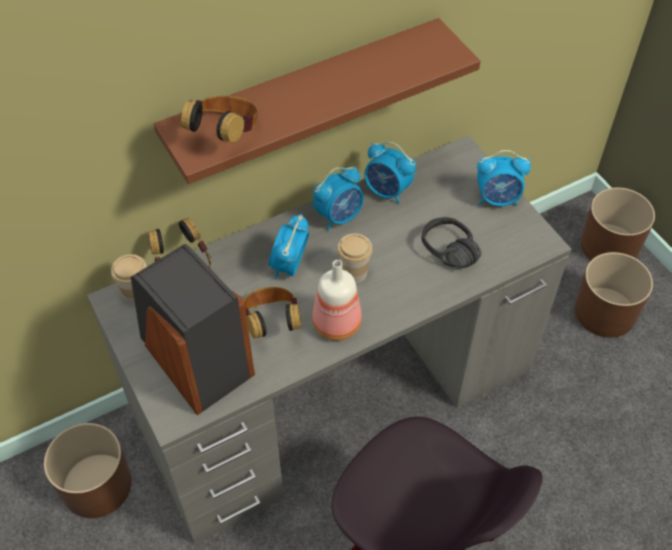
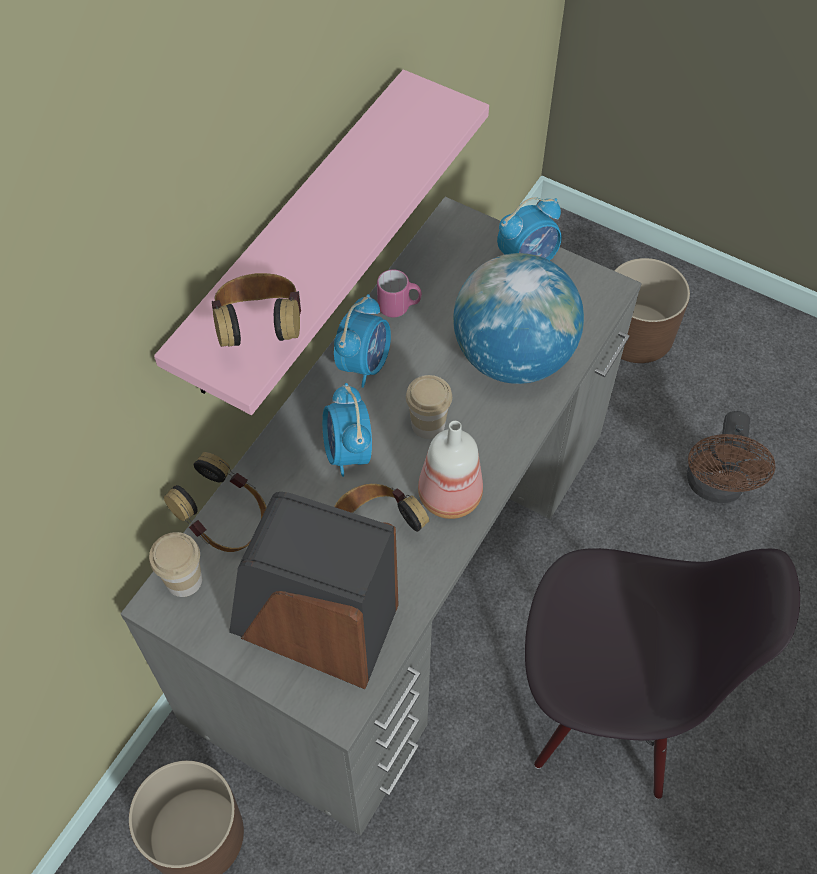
camera: 30 degrees left, 5 degrees up
brown shelf [154,18,481,184] -> pink shelf [154,70,489,415]
alarm clock [364,142,416,204] -> pink mug [377,269,422,317]
black headphones [422,217,482,268] -> globe [453,253,584,384]
brown planter [580,187,655,261] -> none
none -> brown fan [687,411,775,503]

